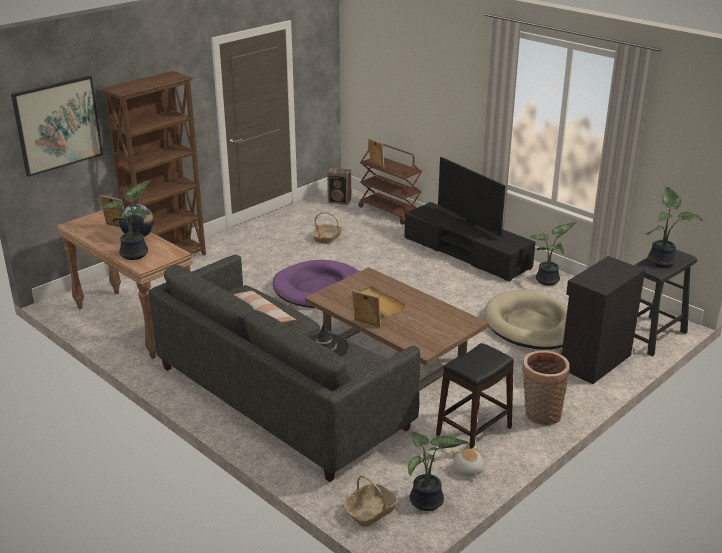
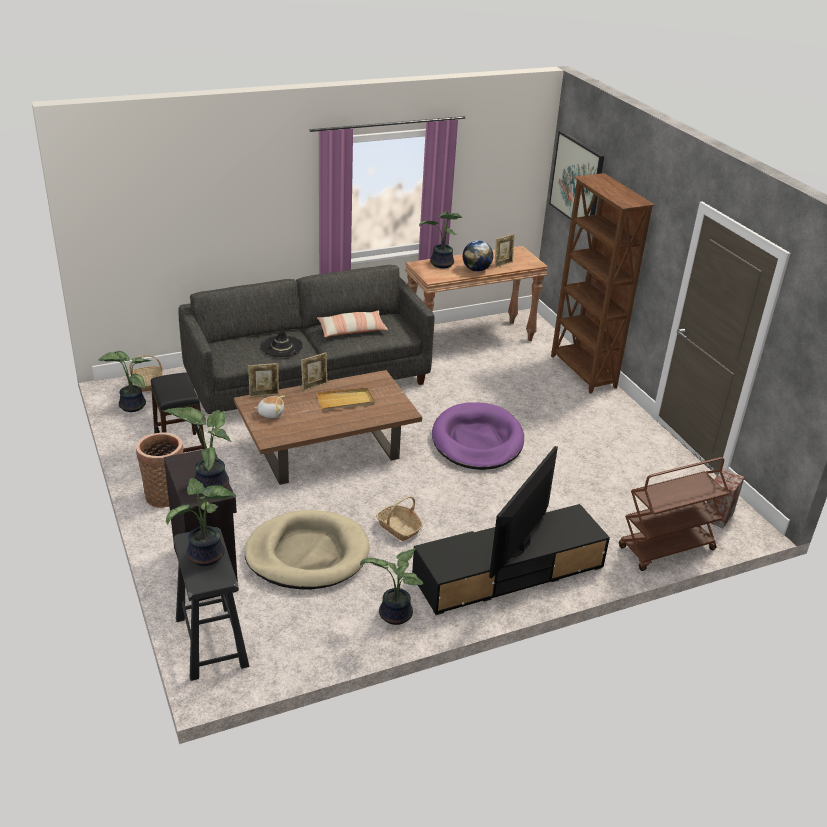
camera: 110 degrees right, 5 degrees up
basket [312,212,342,244] -> basket moved to [376,496,423,541]
picture frame [368,138,384,168] -> picture frame moved to [248,363,279,397]
television [438,157,506,236] -> television turned 45 degrees counterclockwise [489,446,558,578]
plush toy [451,445,484,477] -> plush toy moved to [254,395,285,418]
none -> potted plant [164,407,232,488]

